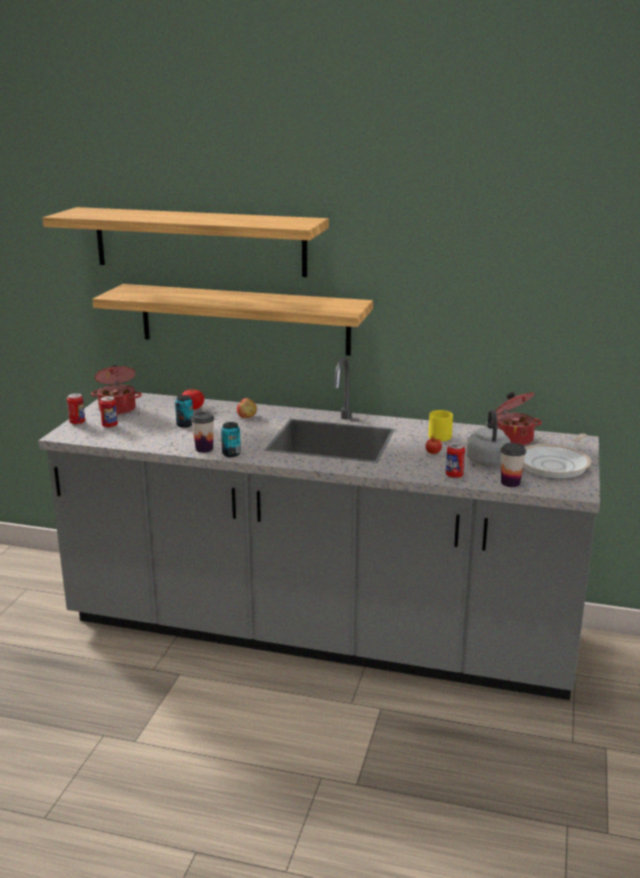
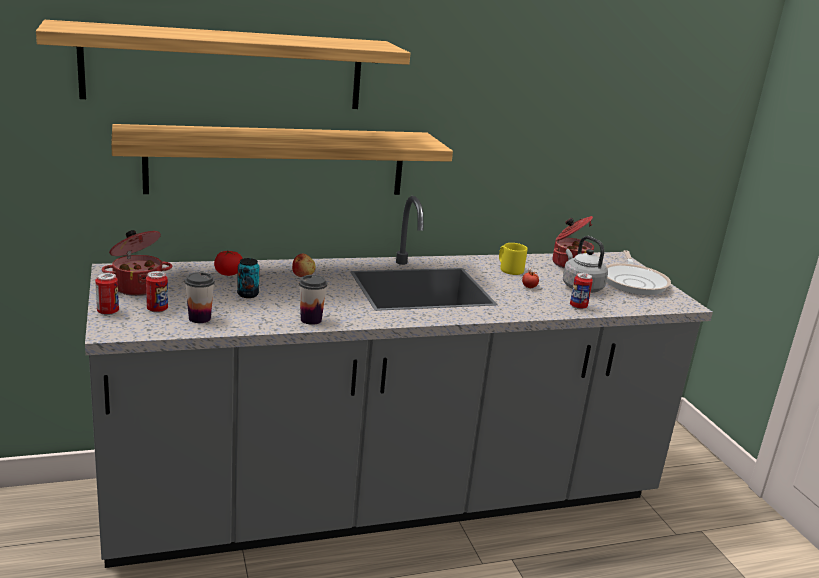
camera: 35 degrees left, 0 degrees up
can [221,422,241,457] -> none
cup [501,443,526,487] -> cup moved to [185,272,215,323]

